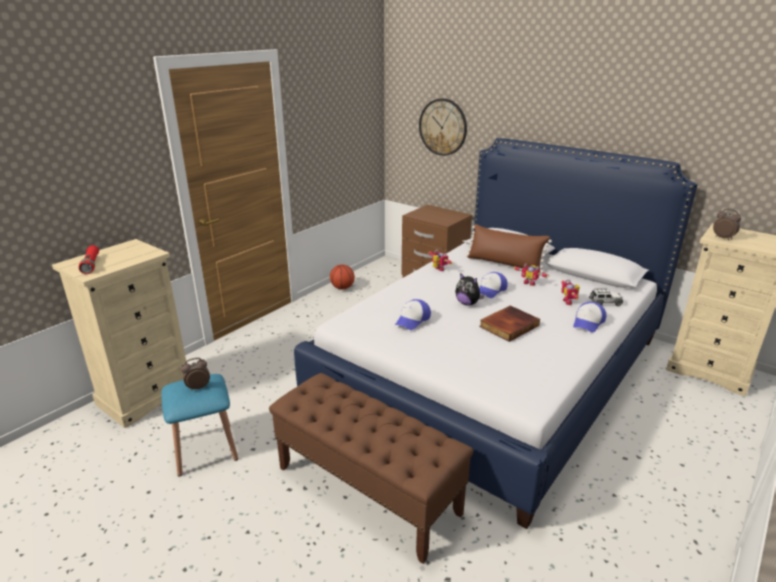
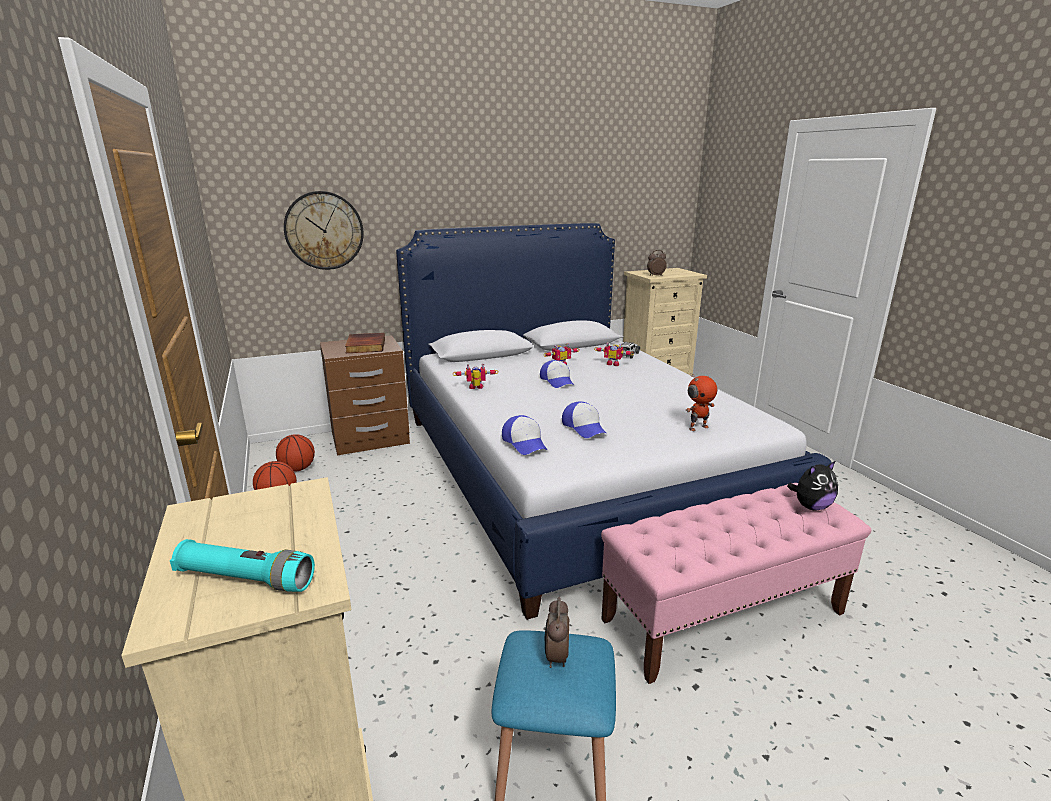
camera: 60 degrees left, 5 degrees down
red flashlight [79,245,99,274] -> turquoise flashlight [170,539,315,592]
brown bench [269,373,473,564] -> pink bench [601,483,871,684]
plush toy [455,273,485,306] -> plush toy moved to [787,461,838,511]
brown pillow [466,224,552,273] -> none
book [479,305,540,342] -> book moved to [345,333,385,353]
cap [573,302,606,333] -> cap moved to [502,415,547,455]
none -> basketball [276,434,315,472]
none -> toy robot [686,374,718,431]

